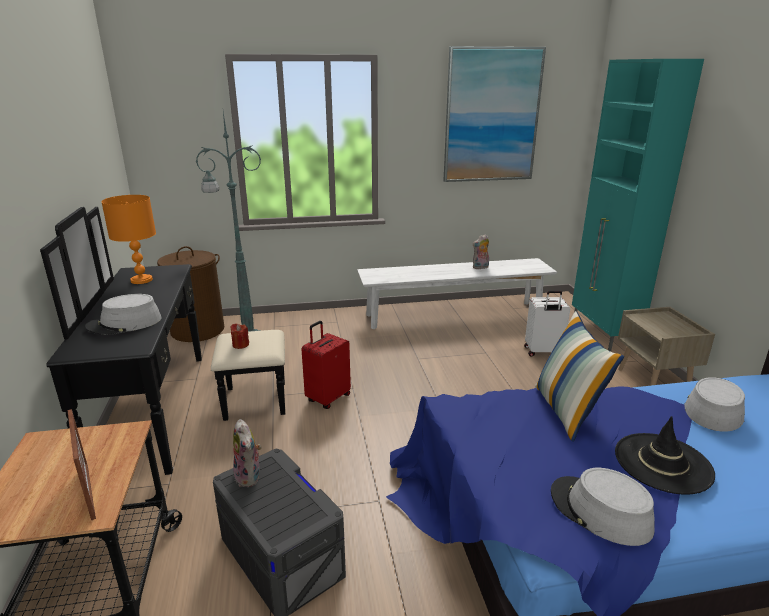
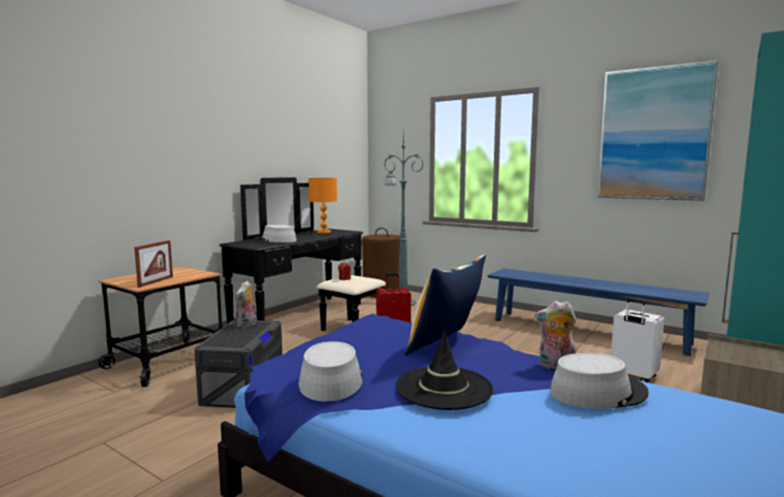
camera: 45 degrees right, 15 degrees down
white bench [357,258,557,329] -> blue bench [488,268,709,356]
plush toy [473,234,489,269] -> plush toy moved to [535,301,577,370]

